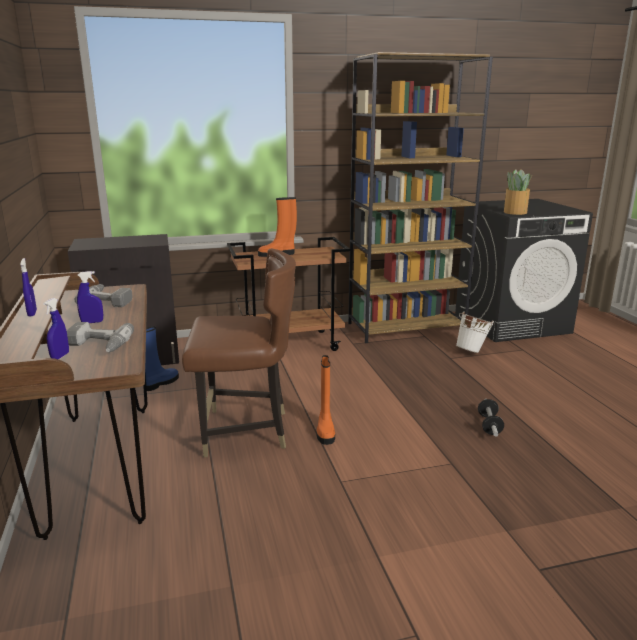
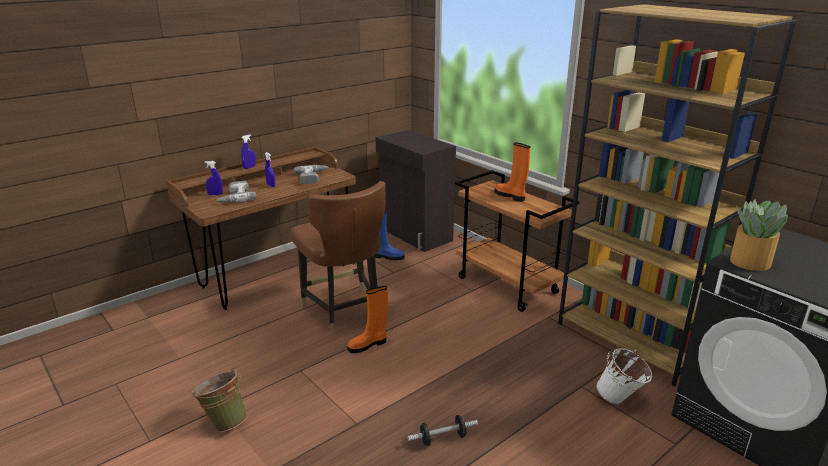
camera: 65 degrees right, 5 degrees up
none -> green bucket [192,368,247,432]

